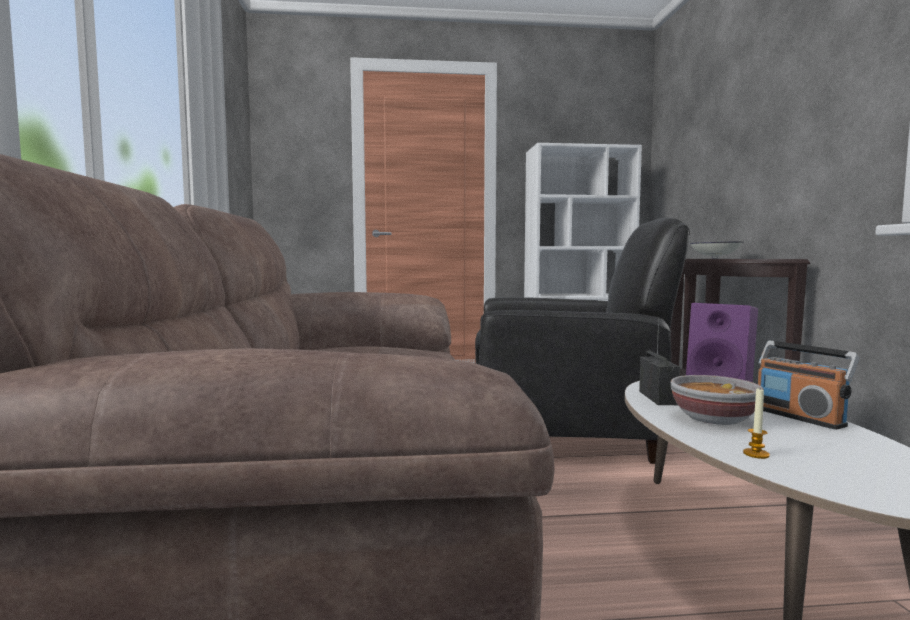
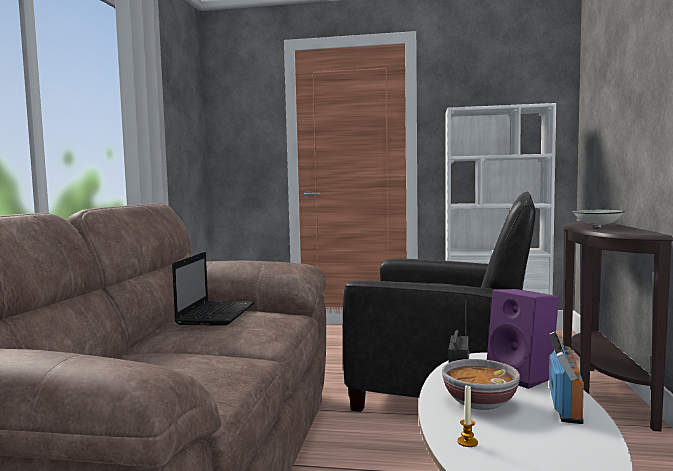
camera: 15 degrees right, 0 degrees up
radio [758,341,859,430] -> radio turned 150 degrees counterclockwise [549,331,584,424]
none -> laptop [172,252,255,326]

